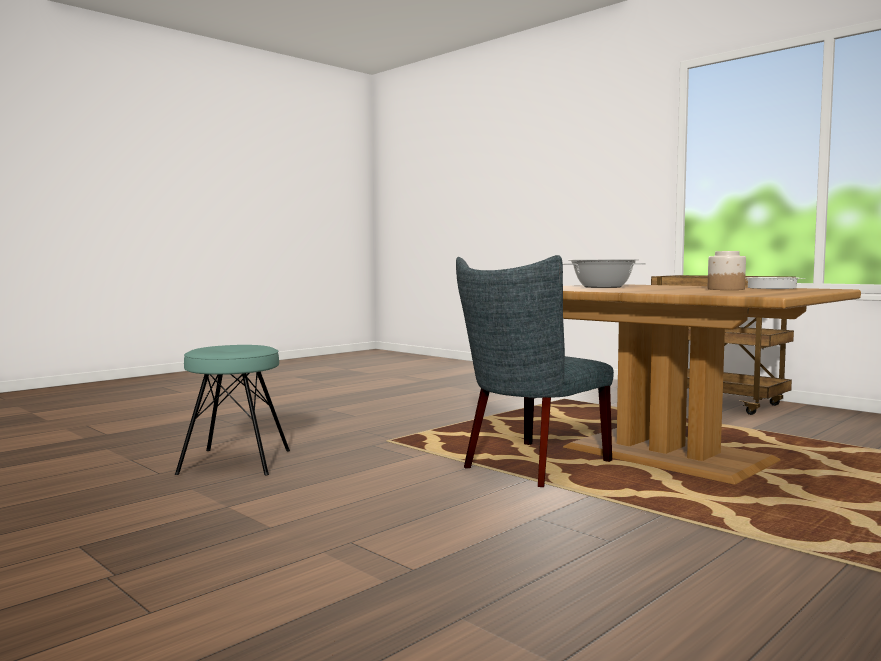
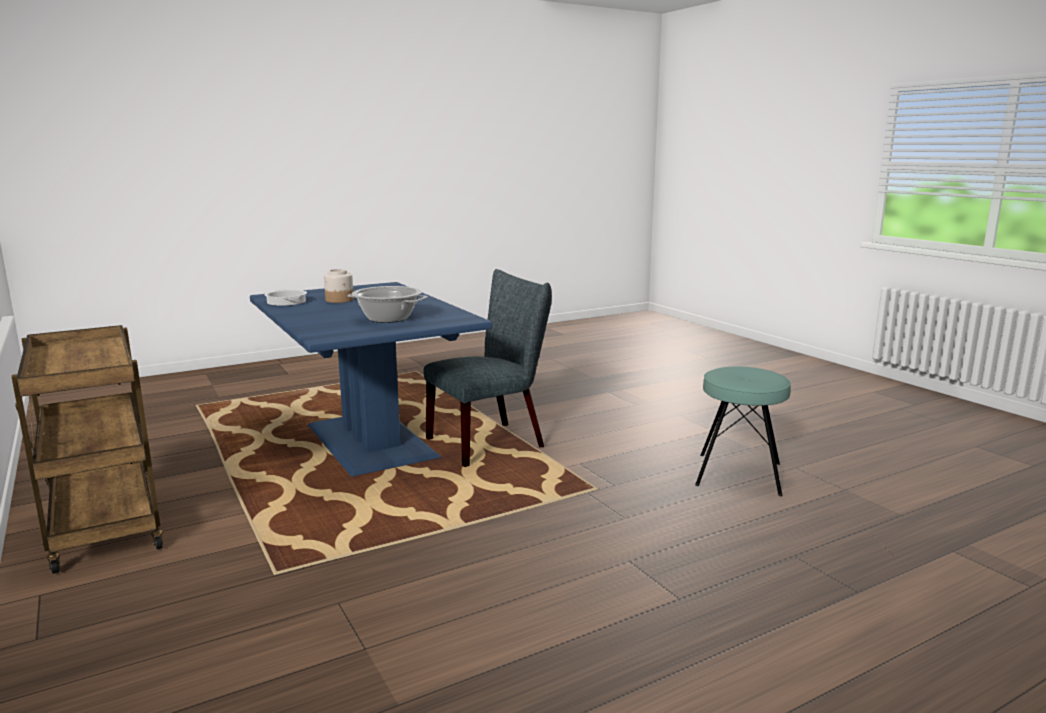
camera: 165 degrees left, 10 degrees up
brown dining table [563,284,861,485] -> blue dining table [250,282,493,477]

